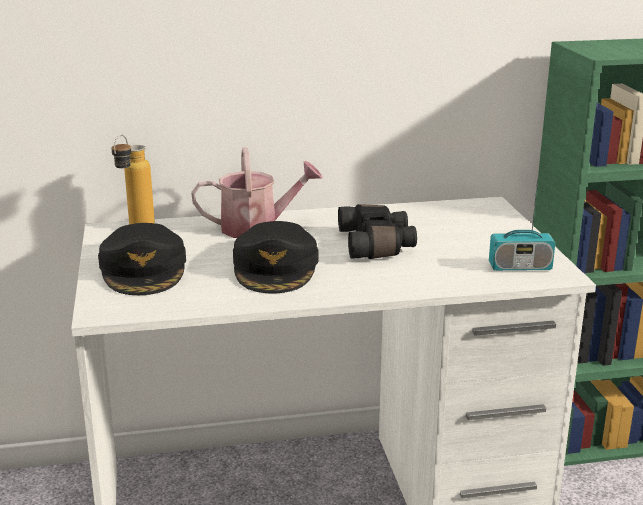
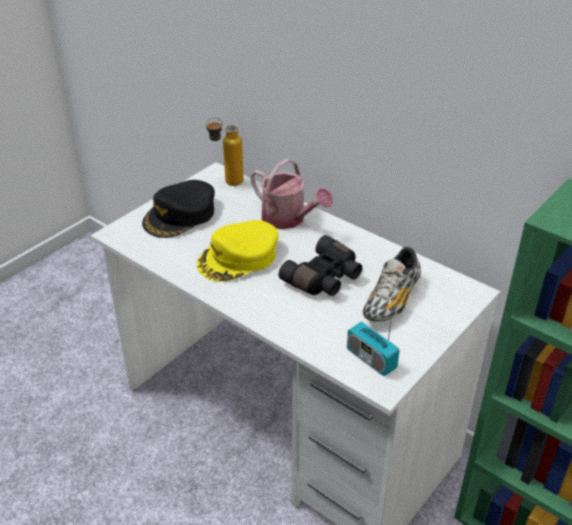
camera: 50 degrees right, 15 degrees up
black cap [233,221,318,294] -> yellow cap [197,220,279,282]
none -> shoe [363,247,421,321]

